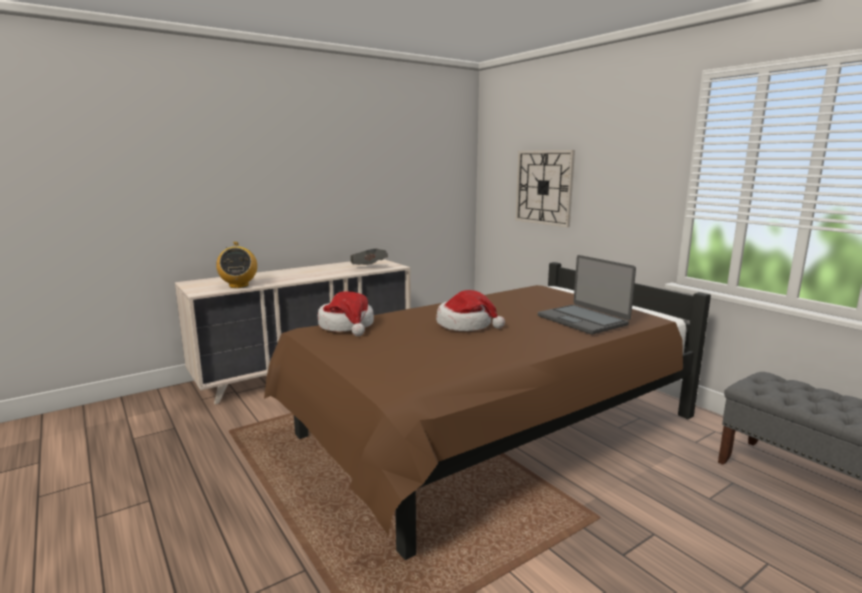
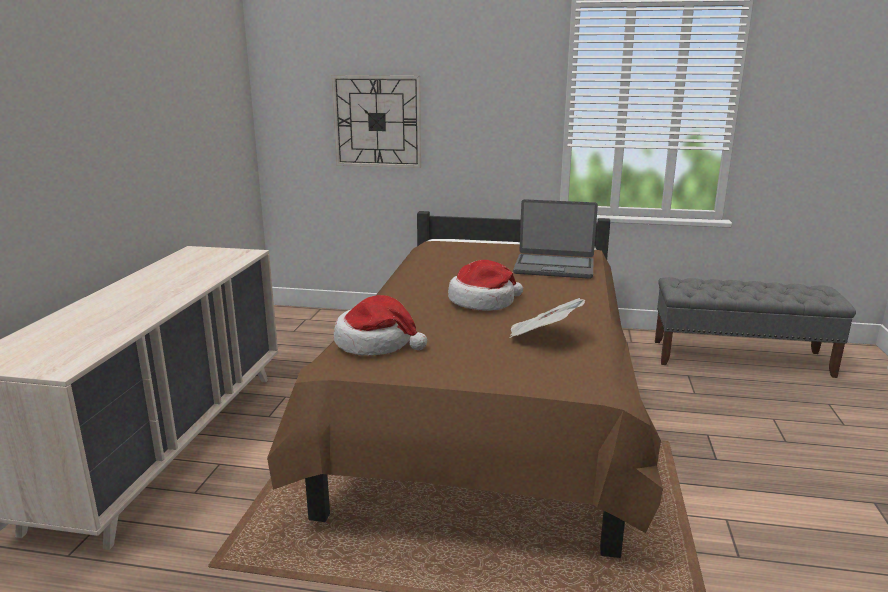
camera: 45 degrees left, 5 degrees up
radio [216,242,257,288] -> none
newspaper [350,249,388,265] -> newspaper moved to [509,298,585,338]

